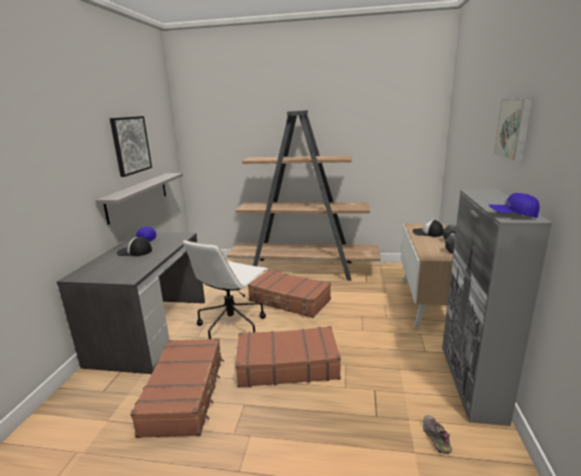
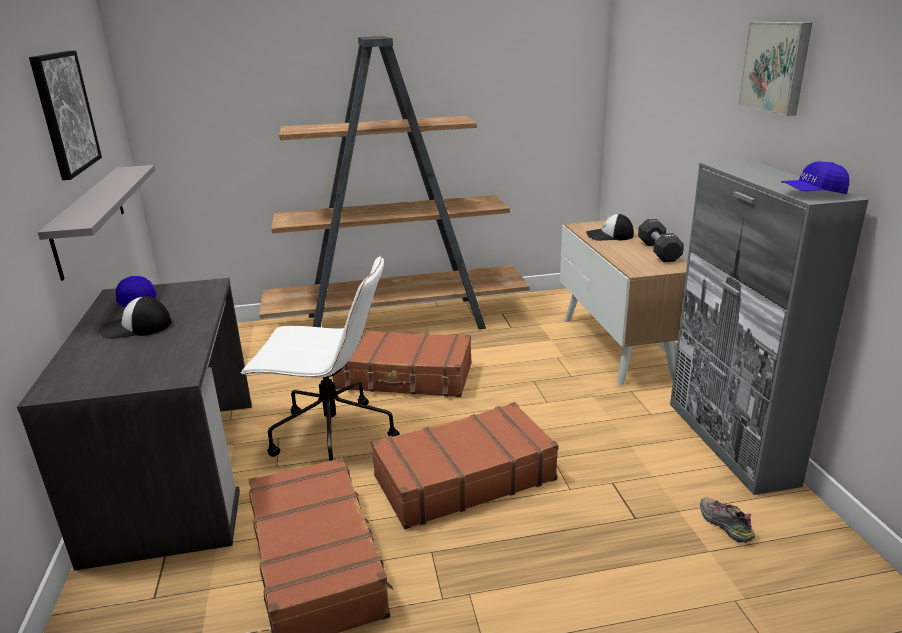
camera: 20 degrees left, 5 degrees up
white office chair [183,240,268,339] -> white office chair turned 90 degrees counterclockwise [241,255,400,461]

